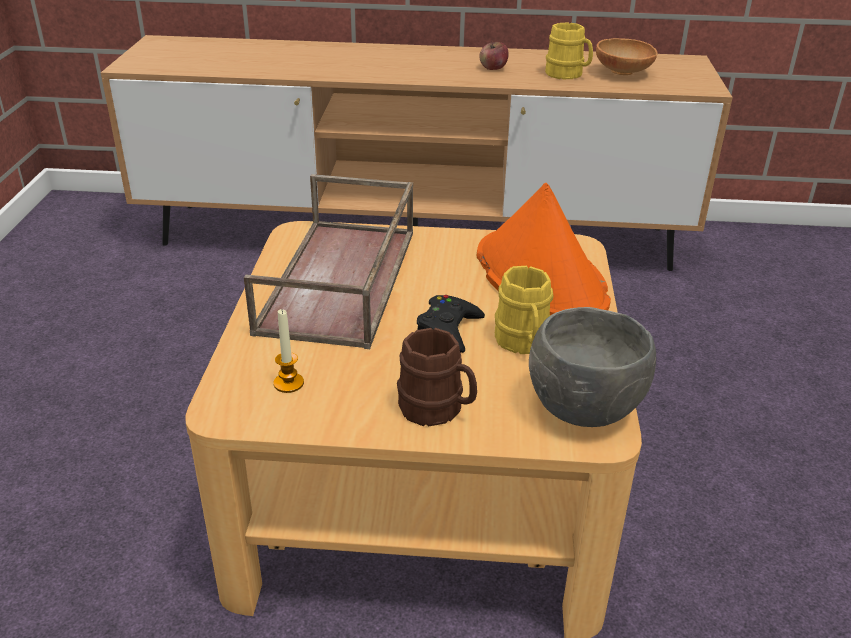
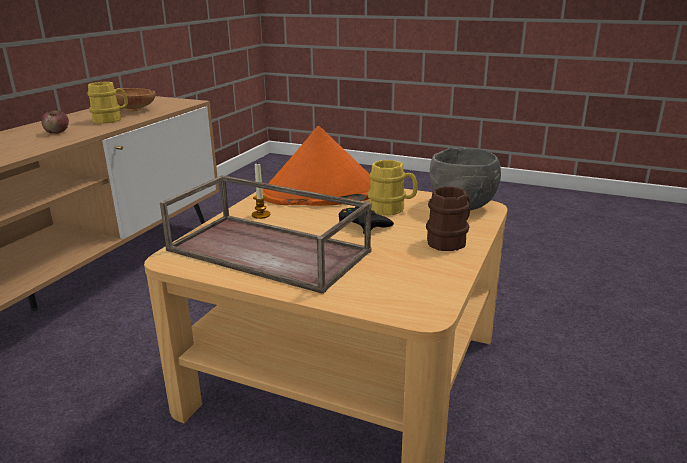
camera: 70 degrees left, 10 degrees down
candle [274,309,304,393] -> candle moved to [252,163,270,219]

